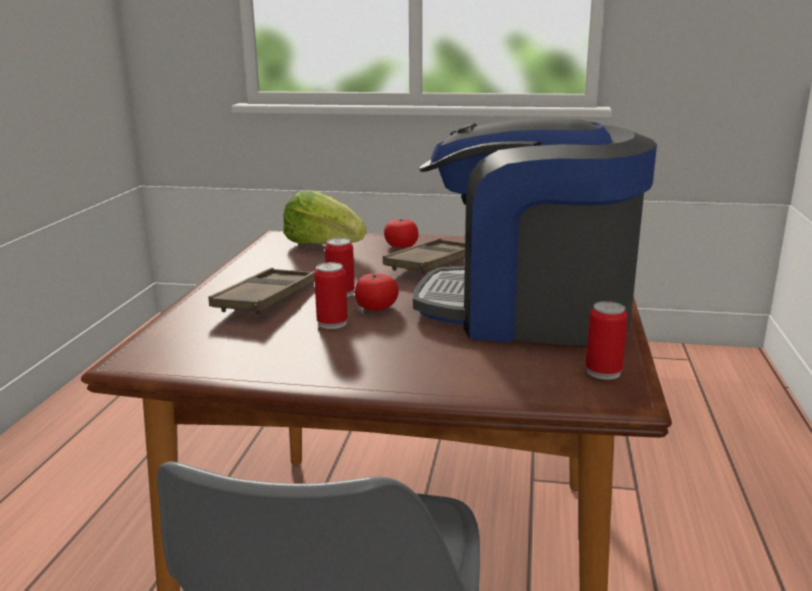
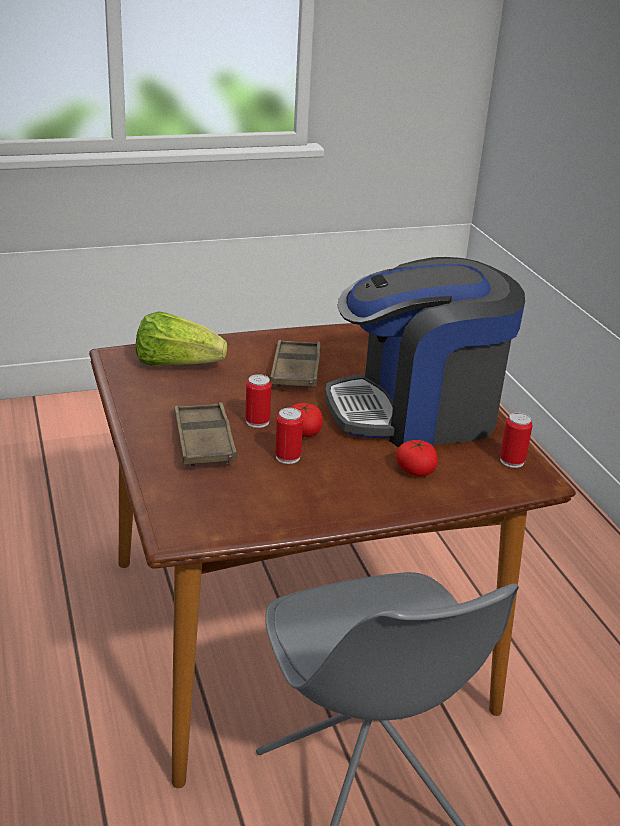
camera: 30 degrees left, 10 degrees up
tomato [384,218,418,248] -> tomato moved to [396,439,438,476]

